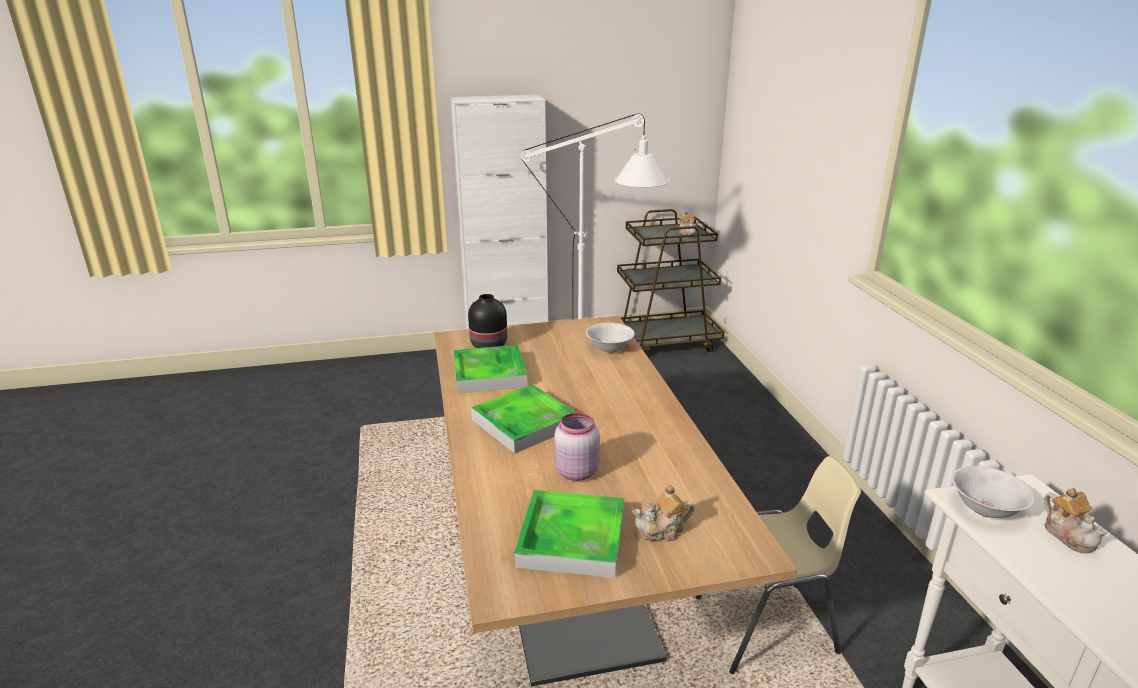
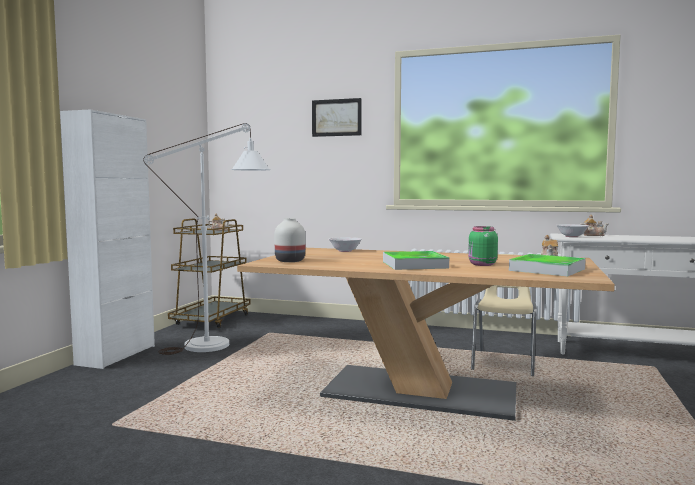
camera: 60 degrees left, 20 degrees down
tray [454,345,527,393] -> none
black vase [468,294,507,348] -> white vase [274,218,305,262]
pink jar [554,413,600,481] -> green jar [468,226,498,266]
none -> picture [312,98,361,137]

